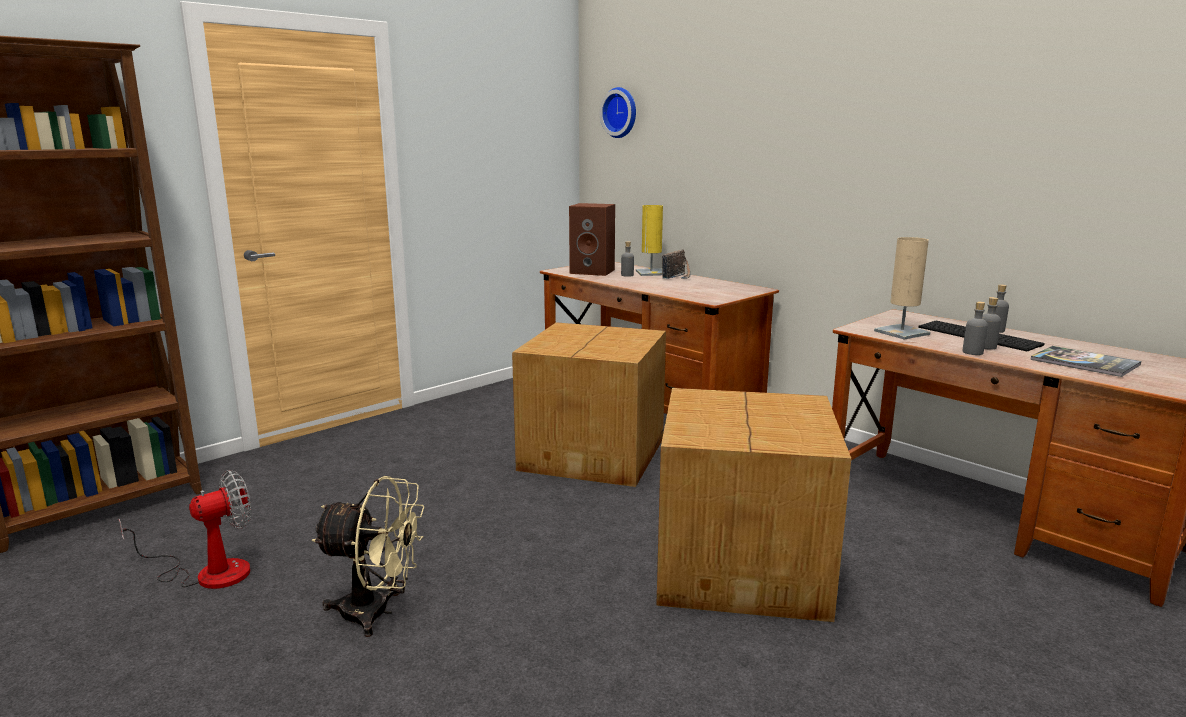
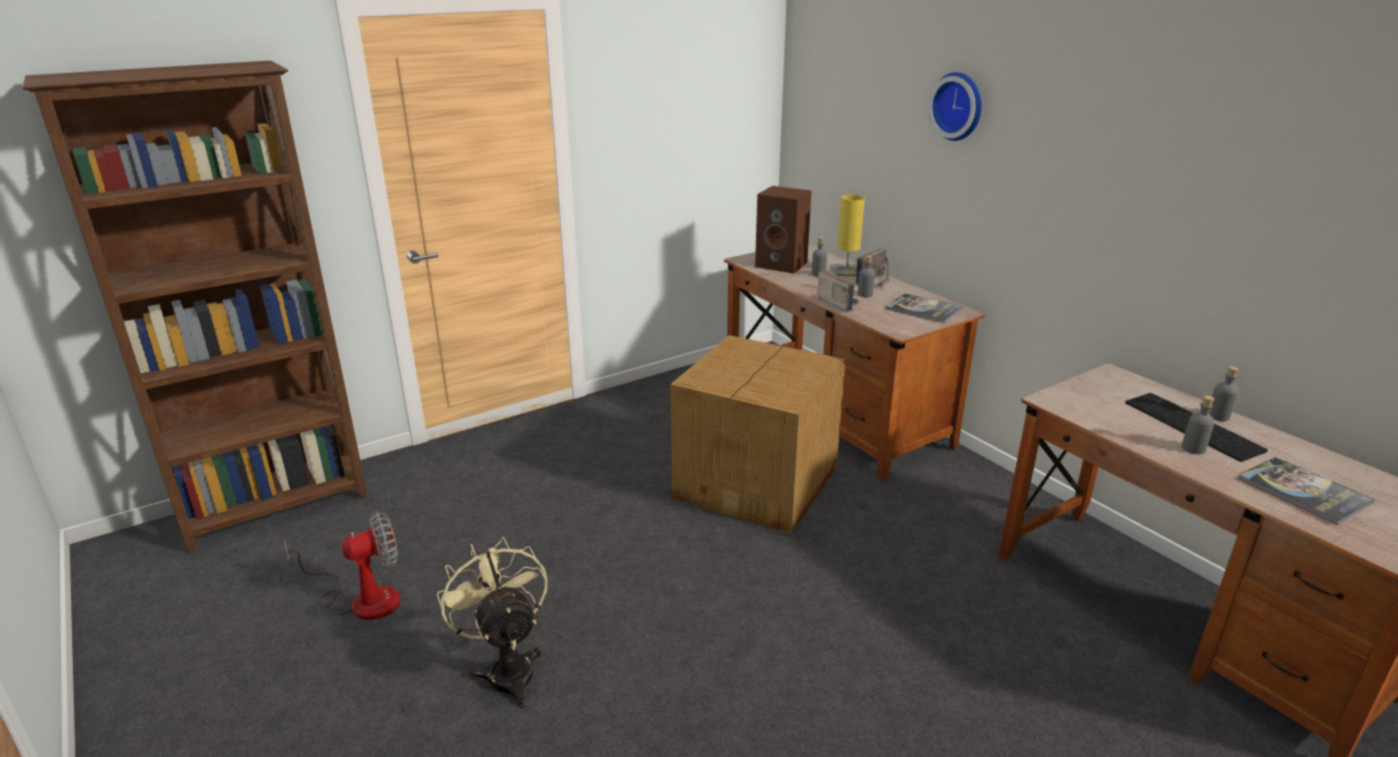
camera: 10 degrees right, 10 degrees up
beige fan [312,476,425,637] -> beige fan turned 135 degrees counterclockwise [437,537,548,708]
wall clock [600,87,636,138] -> wall clock moved to [928,72,982,141]
cardboard box [656,388,851,622] -> none
beige table lamp [874,237,931,340] -> none
grey bottle [962,302,988,355] -> grey bottle moved to [858,255,875,297]
none -> radio [817,270,862,312]
none -> book [885,293,963,323]

